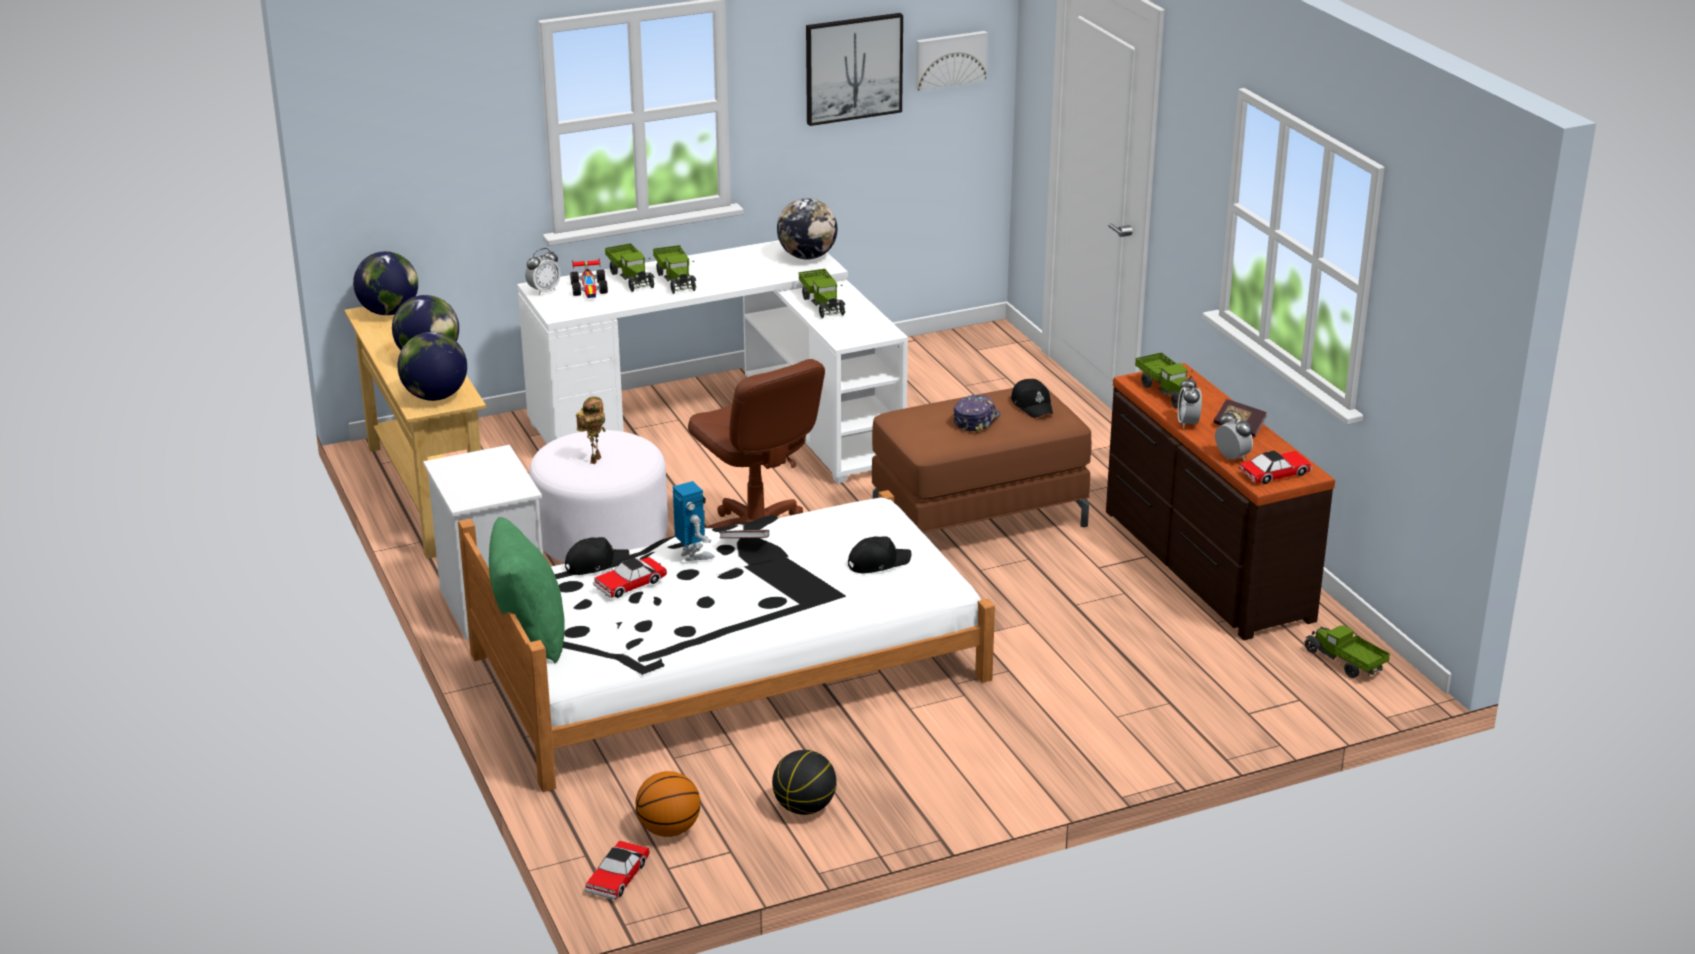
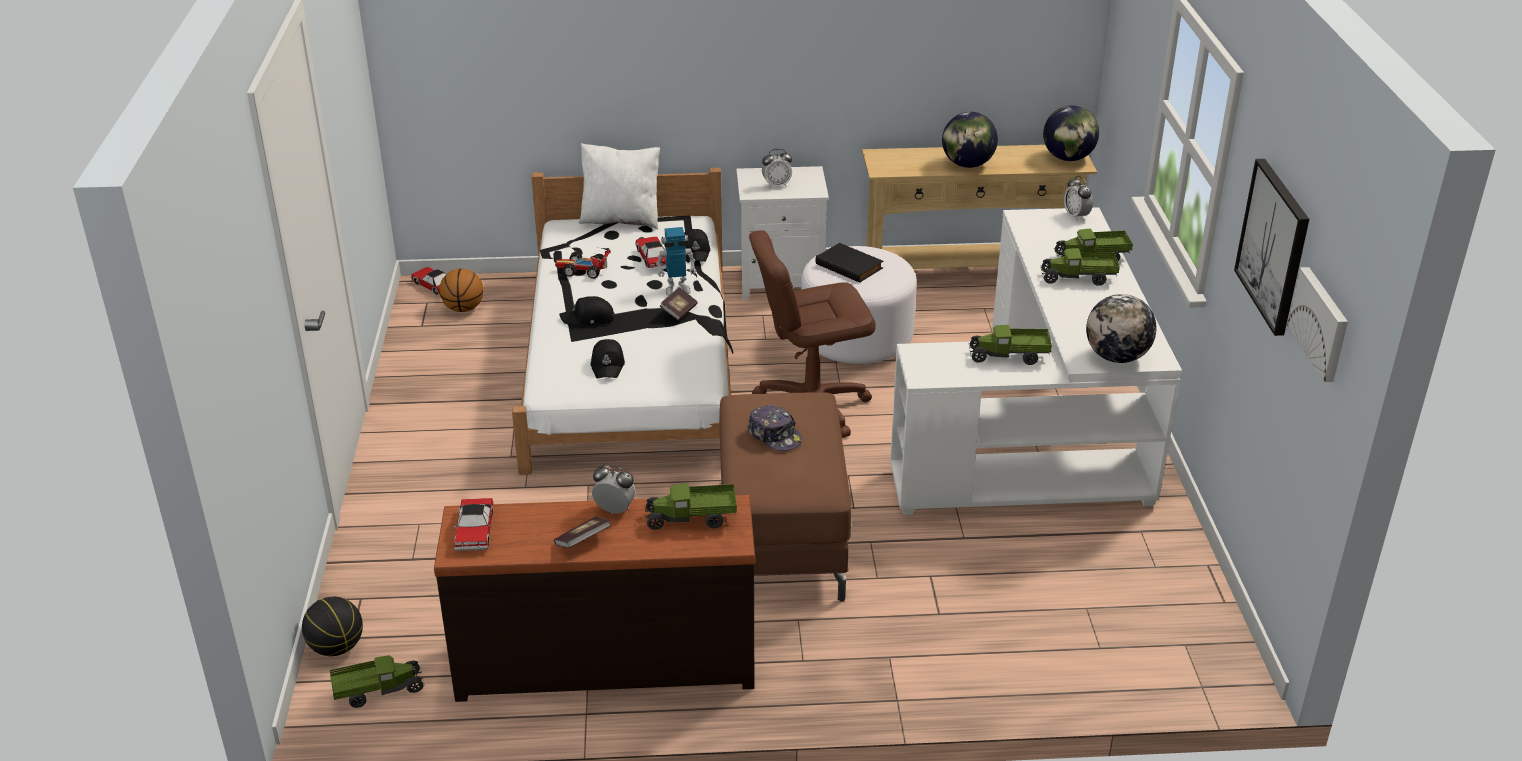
camera: 110 degrees right, 5 degrees up
globe [397,332,467,401] -> none
green pillow [489,517,565,664] -> white pillow [579,143,660,229]
toy car [570,258,608,298] -> toy car moved to [555,250,611,279]
toy robot [576,396,606,464] -> black book [815,243,883,283]
basketball [772,750,836,815] -> basketball moved to [302,597,363,656]
black cap [1011,379,1053,418] -> black cap moved to [559,296,615,325]
alarm clock [1215,410,1253,461] -> alarm clock moved to [762,149,792,188]

